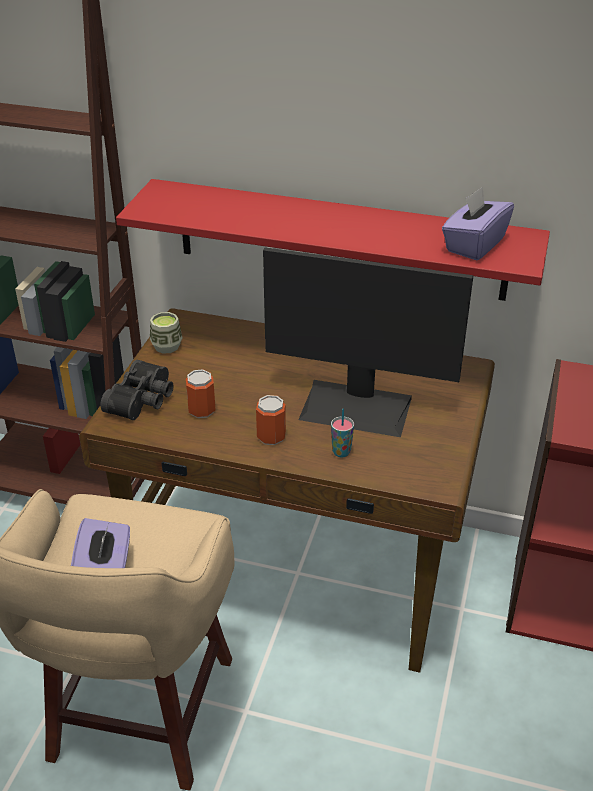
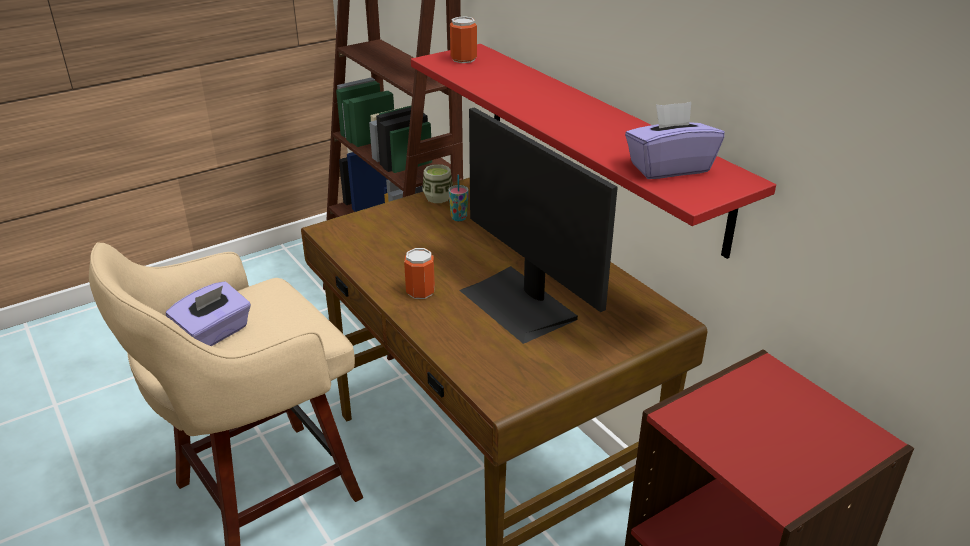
camera: 40 degrees right, 5 degrees down
black binoculars [100,360,174,420] -> none
can [186,369,215,418] -> can moved to [450,16,477,63]
cup [331,408,354,457] -> cup moved to [449,175,469,221]

